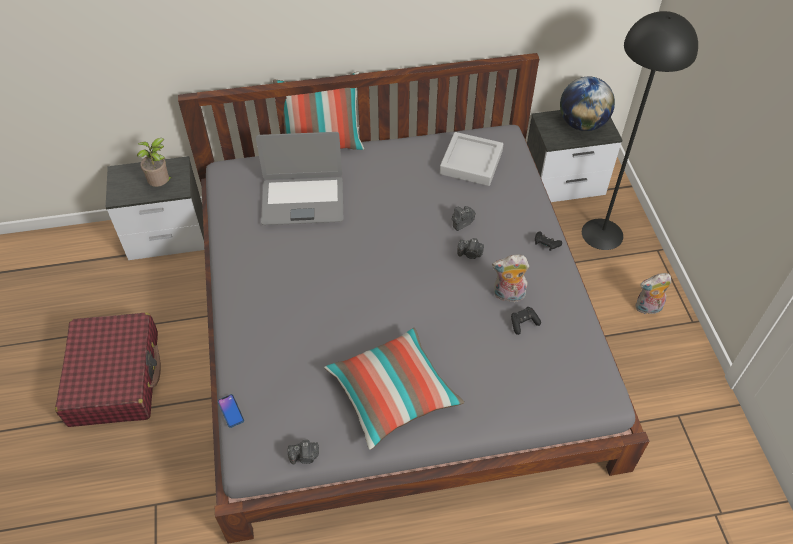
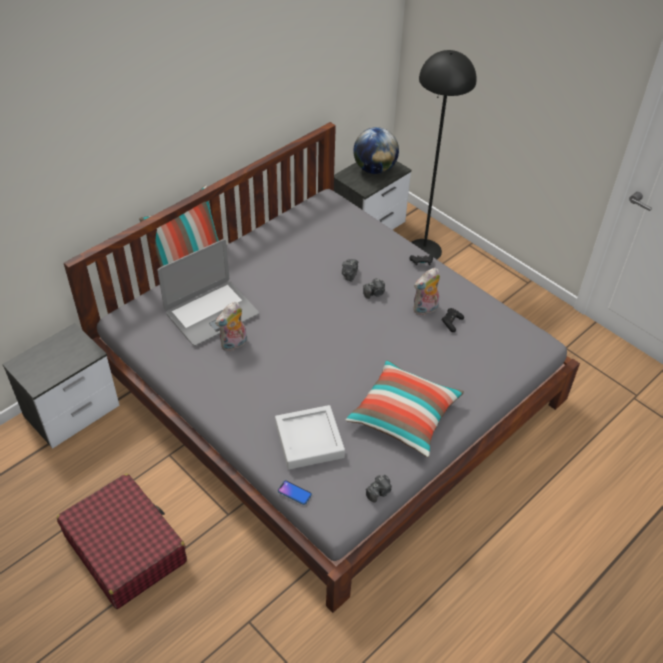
camera: 35 degrees left, 5 degrees down
potted plant [137,138,173,187] -> none
grey tray [440,132,503,186] -> grey tray moved to [275,405,345,470]
plush toy [635,273,671,314] -> plush toy moved to [215,302,247,351]

